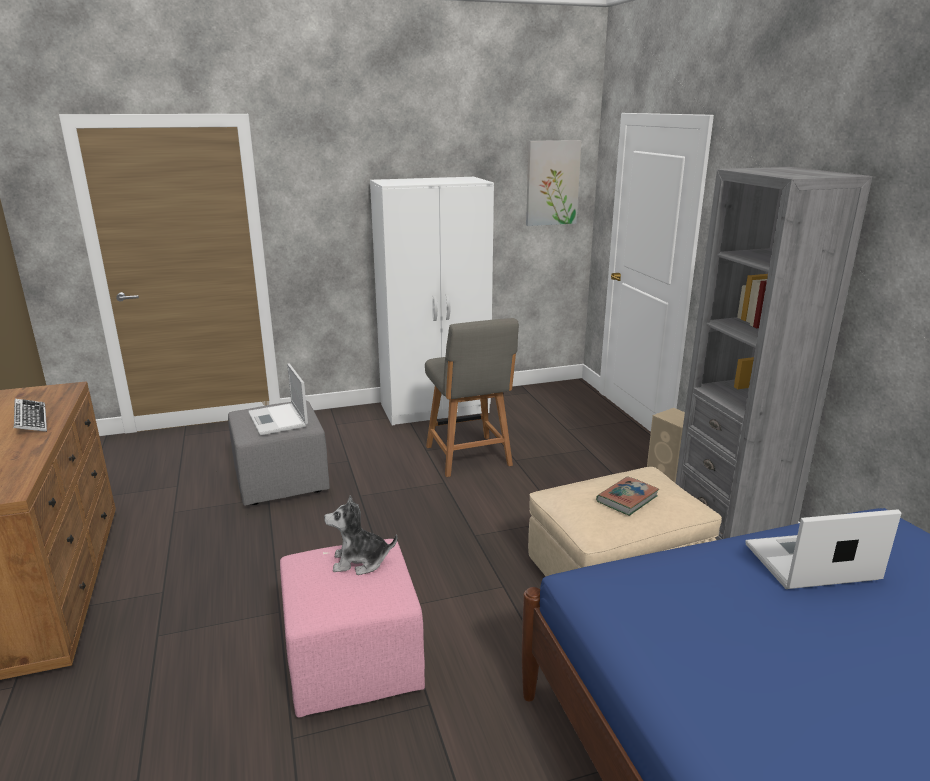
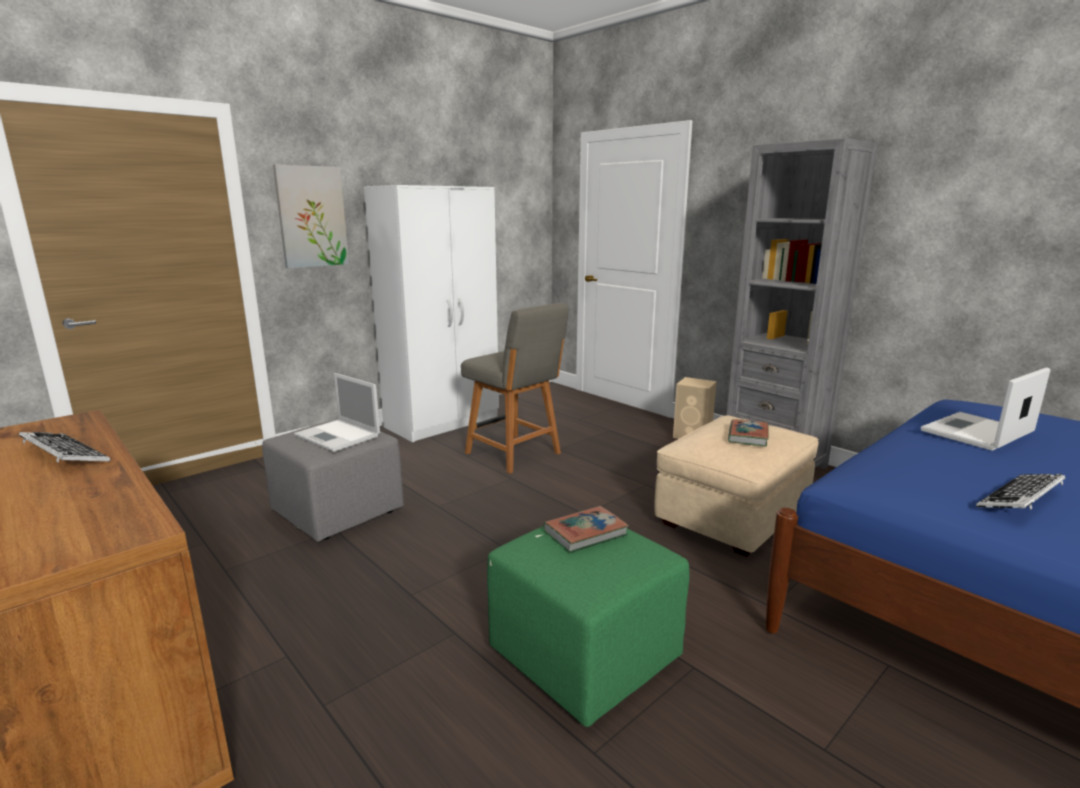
camera: 25 degrees left, 5 degrees down
pink ottoman [280,539,425,717] -> green ottoman [487,510,690,727]
plush toy [324,495,397,575] -> book [543,506,629,553]
picture [526,140,581,226] -> picture moved to [273,164,349,268]
none -> keyboard [976,474,1065,510]

